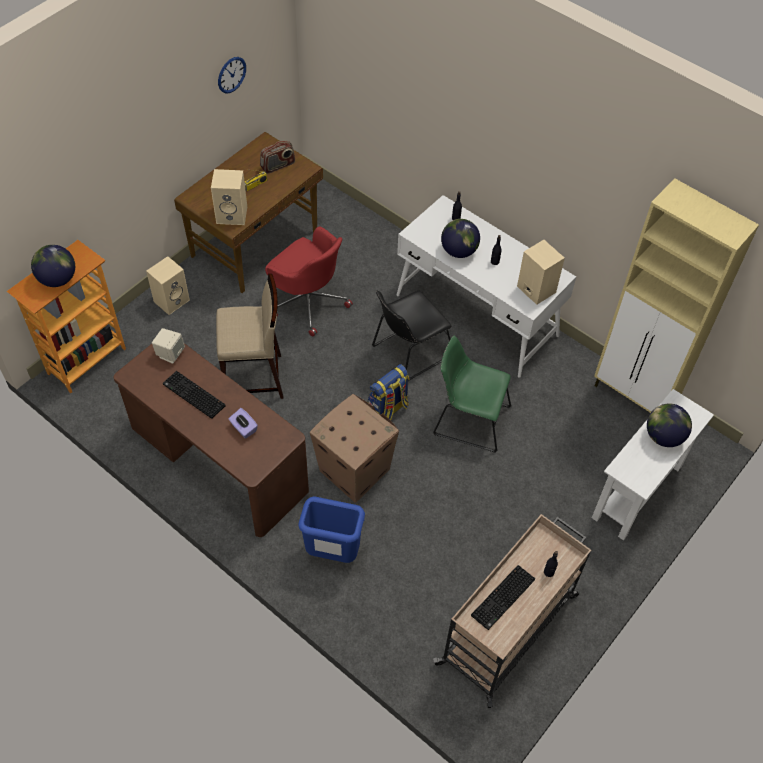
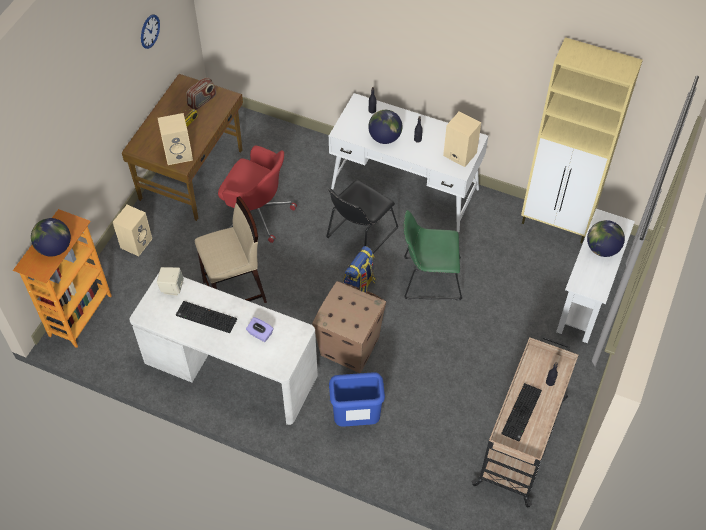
camera: 15 degrees left, 0 degrees up
brown desk [114,343,309,537] -> white desk [129,273,318,425]

